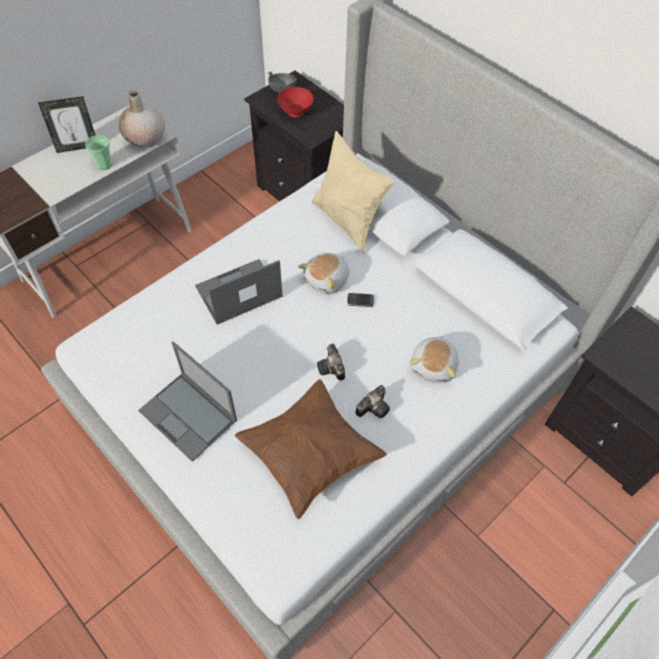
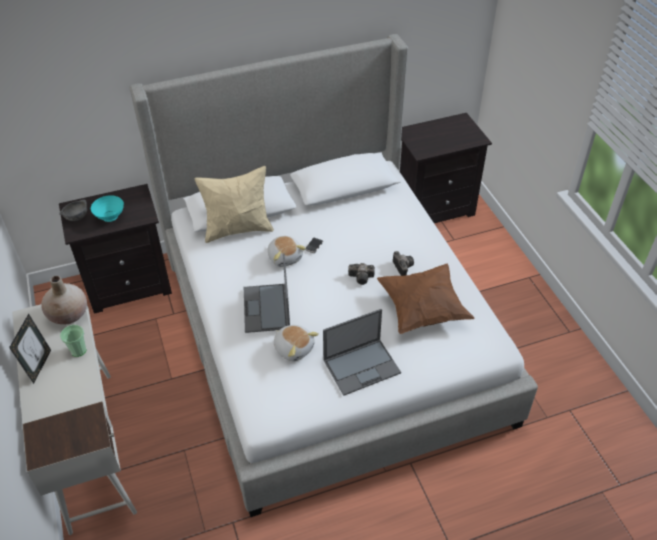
camera: 65 degrees left, 10 degrees down
red bowl [277,87,314,117] -> turquoise bowl [91,195,124,222]
plush toy [409,336,459,383] -> plush toy moved to [274,325,319,361]

